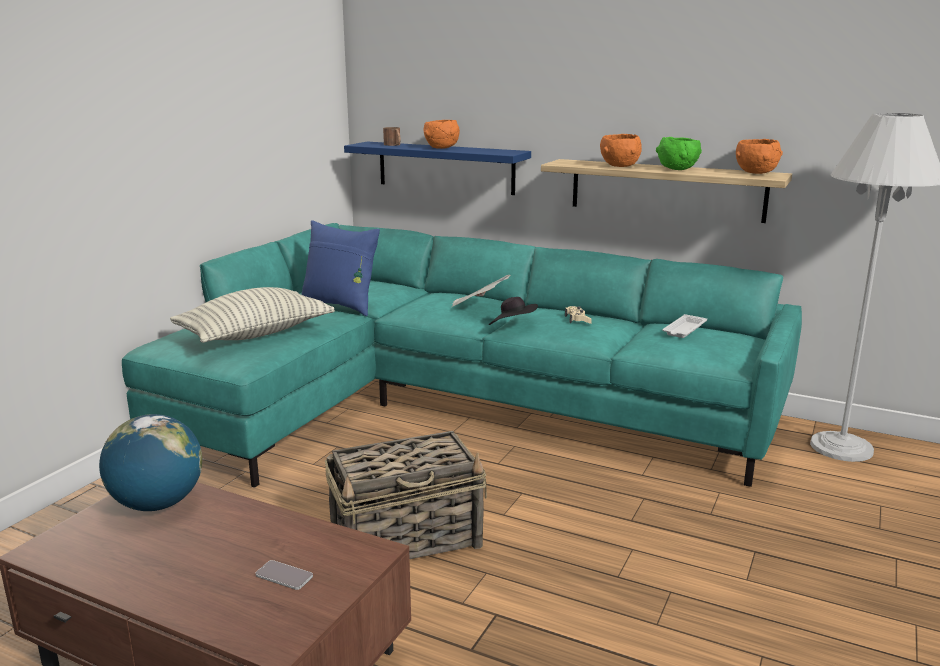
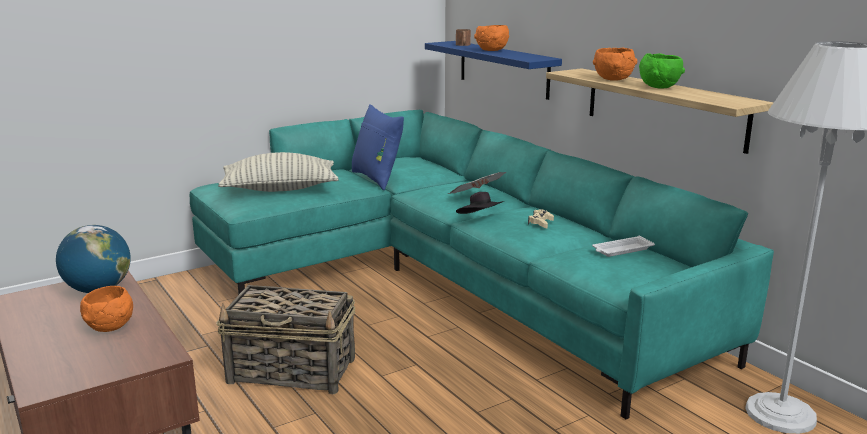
camera: 30 degrees right, 0 degrees up
phone [255,560,313,590] -> none
orange bowl [736,139,783,174] -> orange bowl moved to [80,286,133,332]

